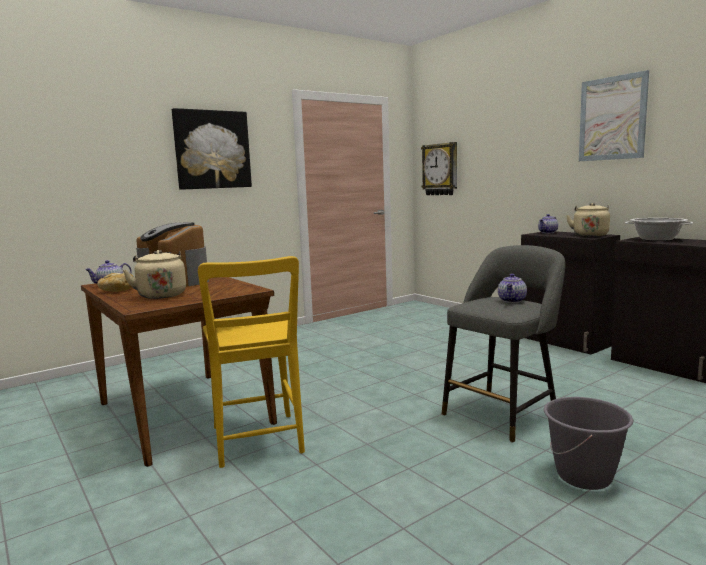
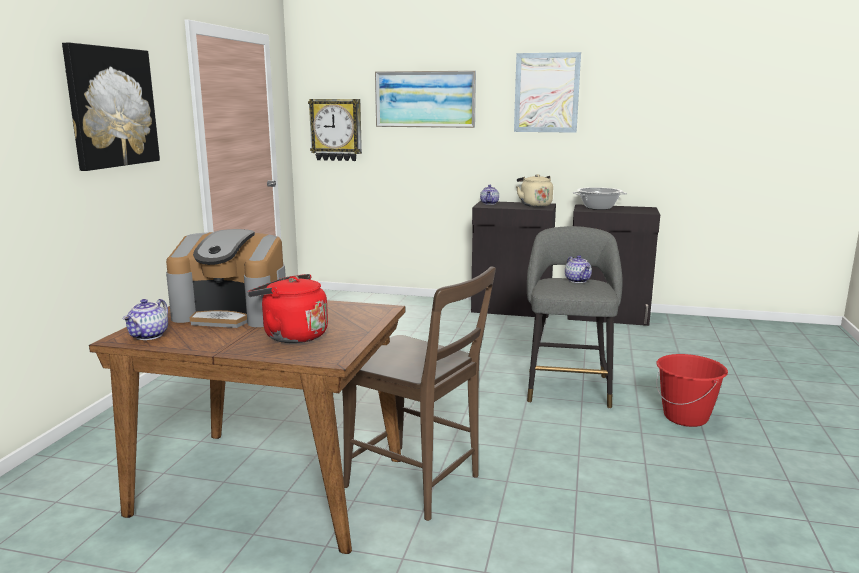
camera: 40 degrees left, 5 degrees up
bread [97,273,134,292] -> none
beige kettle [123,250,186,299] -> red kettle [248,274,328,343]
yellow chair [198,256,305,468] -> brown chair [342,267,496,521]
grey bucket [544,397,633,490] -> red bucket [656,354,728,427]
none -> picture [375,71,476,128]

